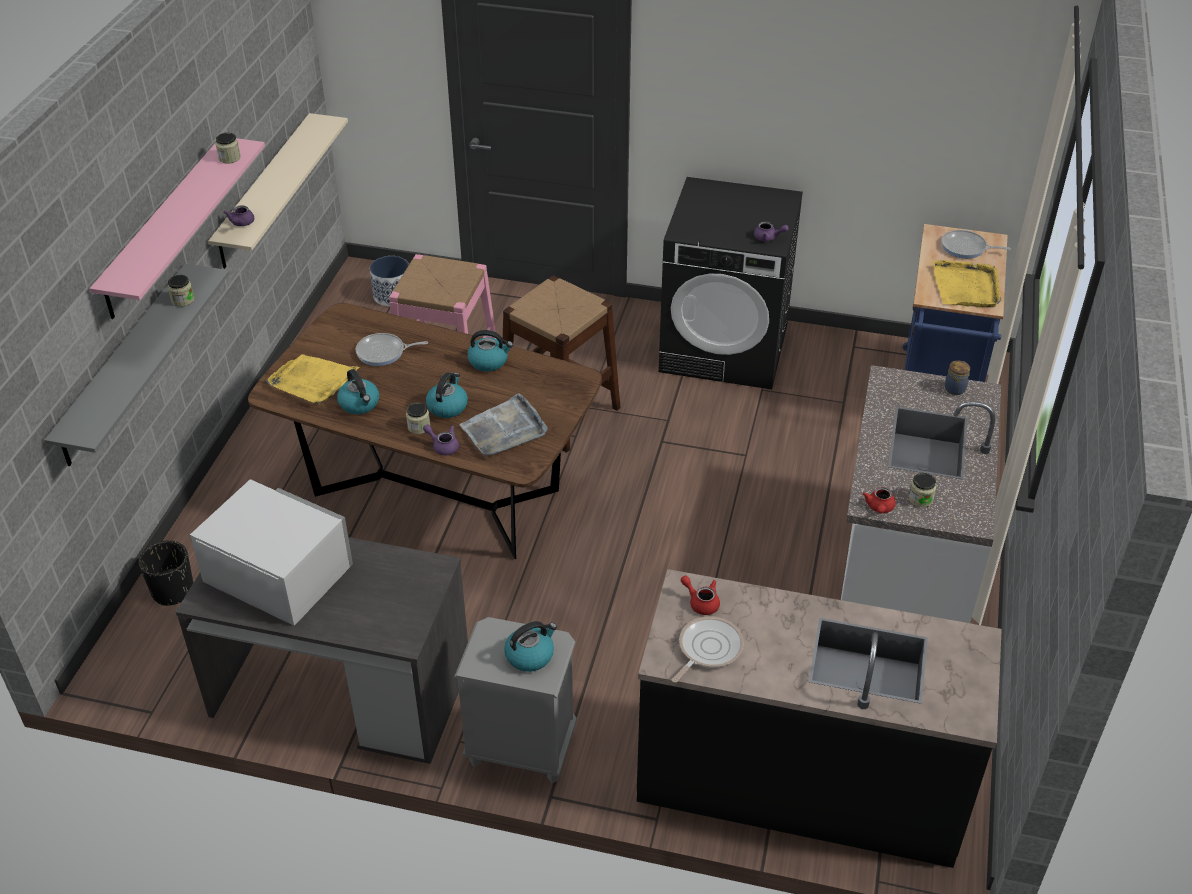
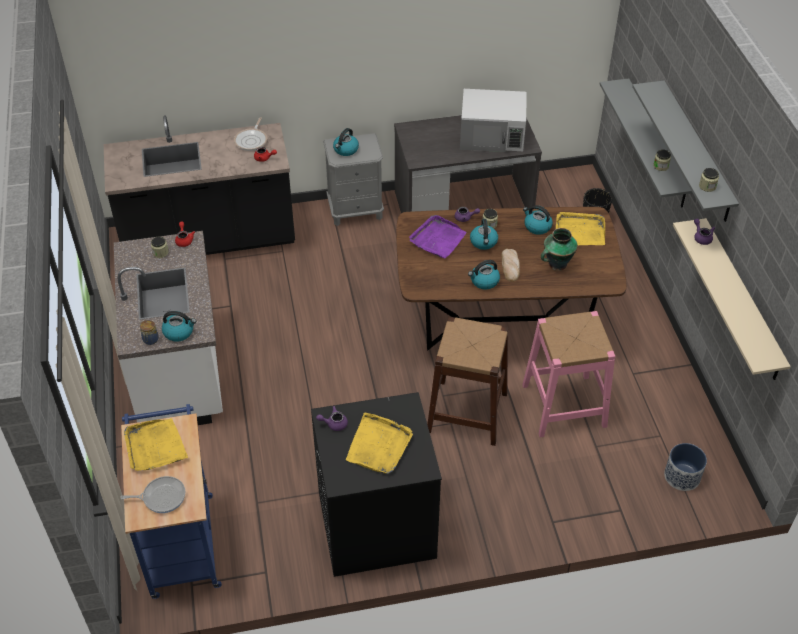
camera: 155 degrees right, 5 degrees up
pink shelf [90,138,265,319] -> grey shelf [632,81,739,222]
frying pan [356,333,428,366] -> vase [541,228,578,271]
grey tray [459,393,548,457] -> purple tray [409,215,467,258]
none -> kettle [162,311,196,342]
none -> yellow tray [346,413,413,474]
none -> bread [501,249,520,282]

